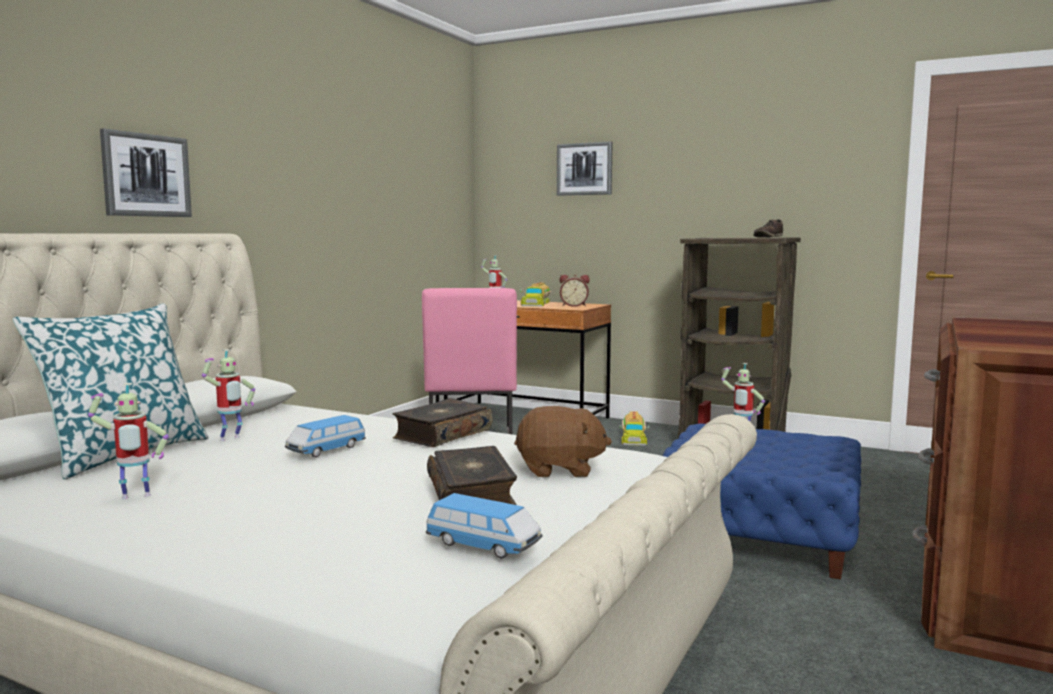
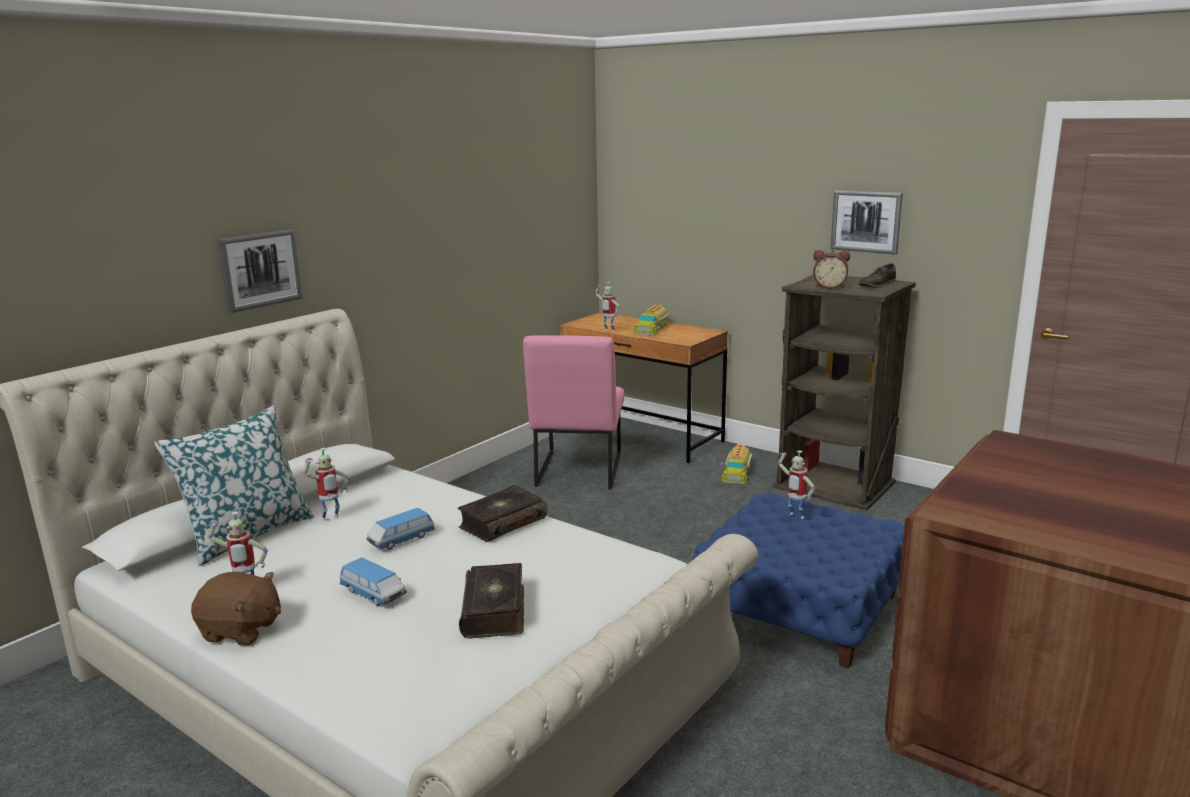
camera: 10 degrees right, 10 degrees up
toy car [426,493,542,559] -> toy car moved to [340,558,407,606]
brown plush toy [514,406,612,477] -> brown plush toy moved to [191,572,281,646]
picture [557,141,612,196] -> picture moved to [831,190,903,255]
alarm clock [560,275,590,307] -> alarm clock moved to [813,250,850,289]

